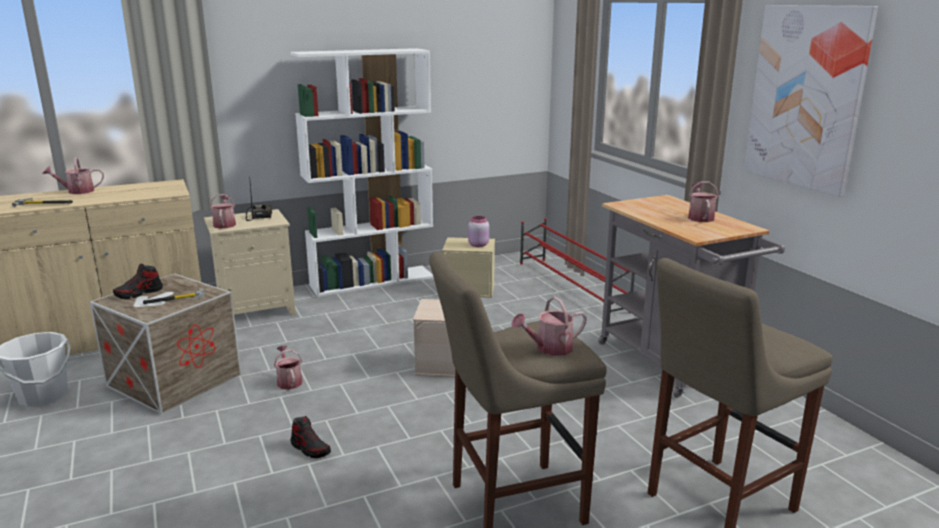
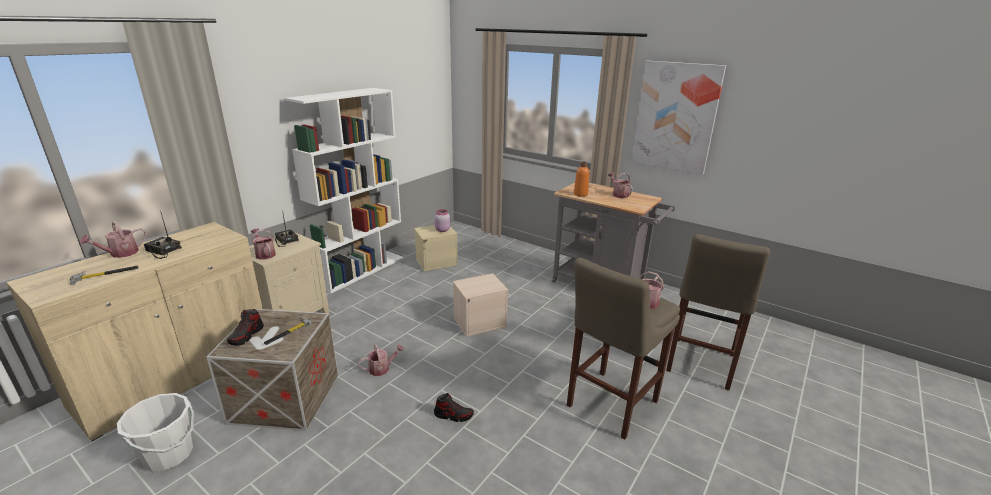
camera: 30 degrees left, 5 degrees up
watering can [274,345,303,390] -> watering can turned 120 degrees clockwise [358,344,404,376]
red shoe rack [520,219,635,313] -> none
none -> radio [144,210,182,259]
none -> orange bottle [574,162,589,197]

